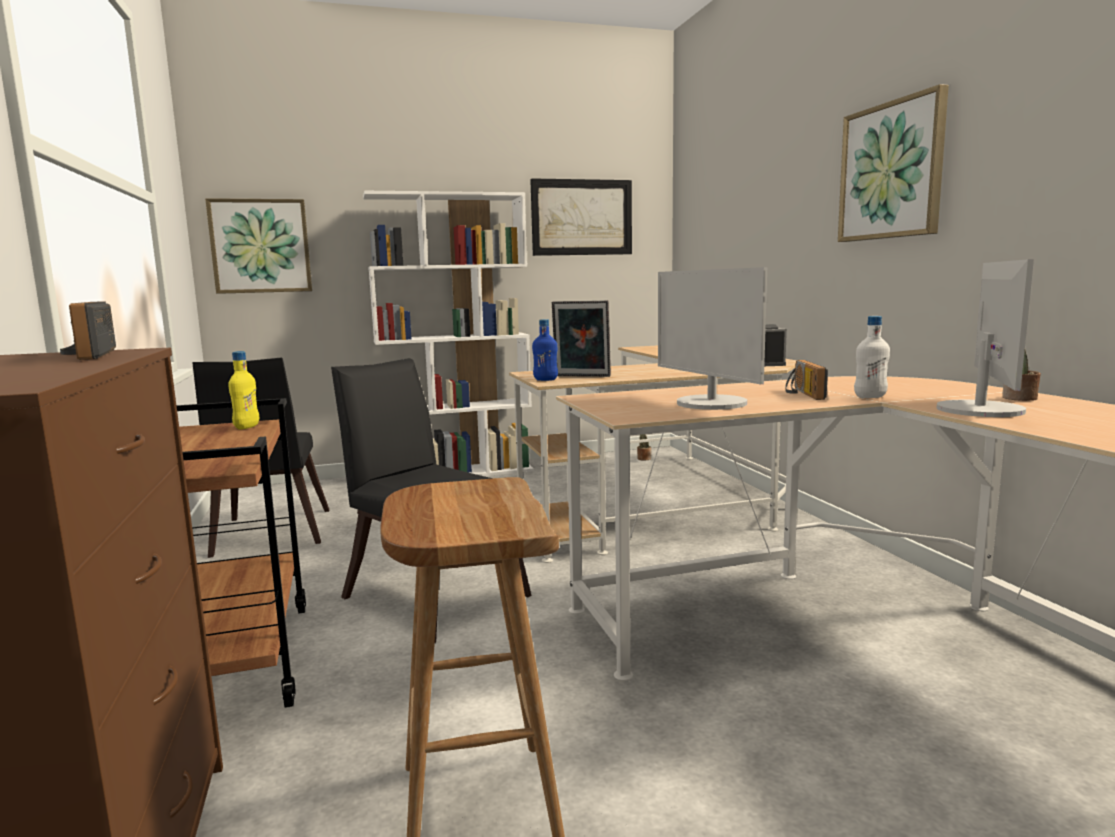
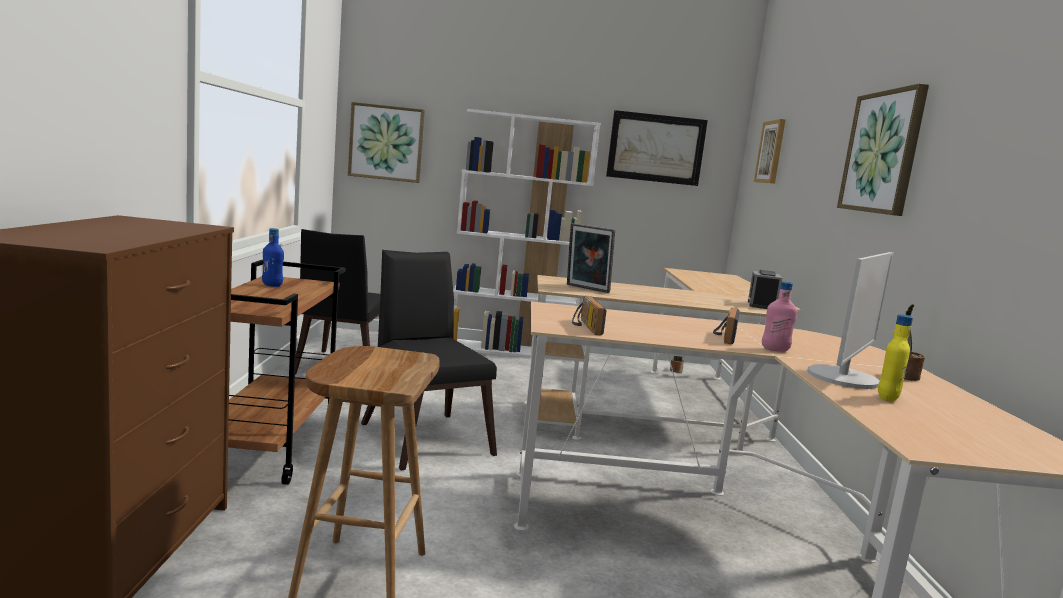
camera: 15 degrees right, 0 degrees up
radio [60,301,116,360] -> radio moved to [572,296,607,336]
yellow bottle [228,351,259,430] -> yellow bottle moved to [878,314,913,402]
blue bottle [532,319,558,381] -> blue bottle moved to [262,228,284,287]
monitor [658,267,767,410] -> none
white bottle [854,316,890,398] -> pink bottle [762,281,797,352]
none -> picture [754,119,786,183]

